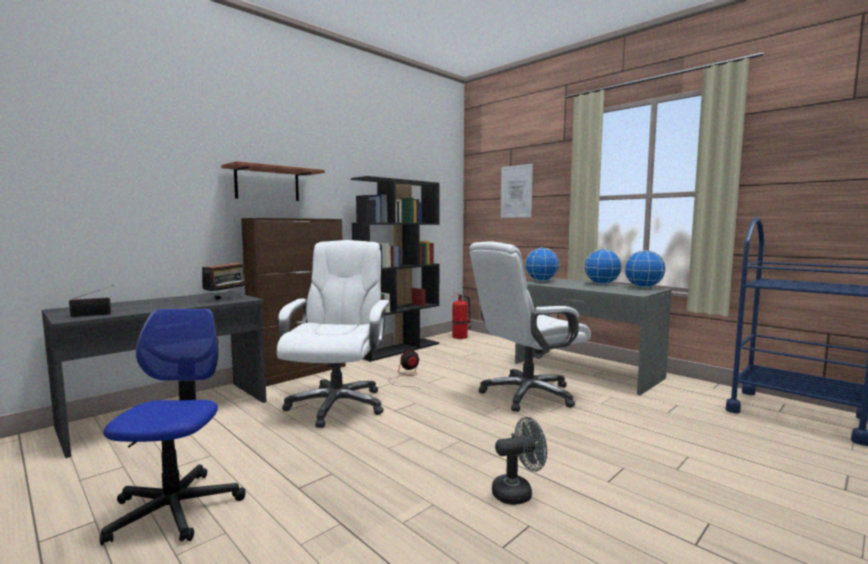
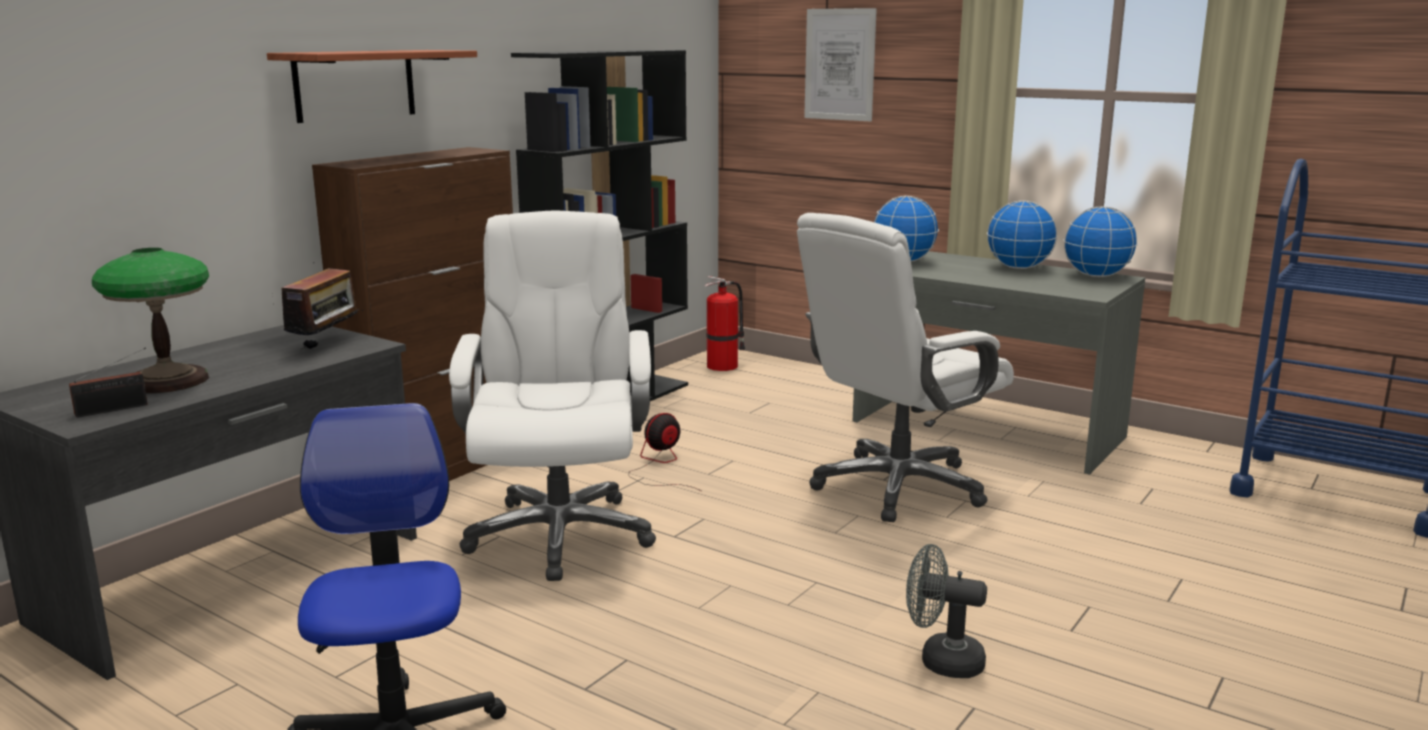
camera: 10 degrees left, 10 degrees up
grey fan [492,417,547,505] -> grey fan turned 135 degrees counterclockwise [906,544,987,678]
none -> table lamp [92,248,209,393]

